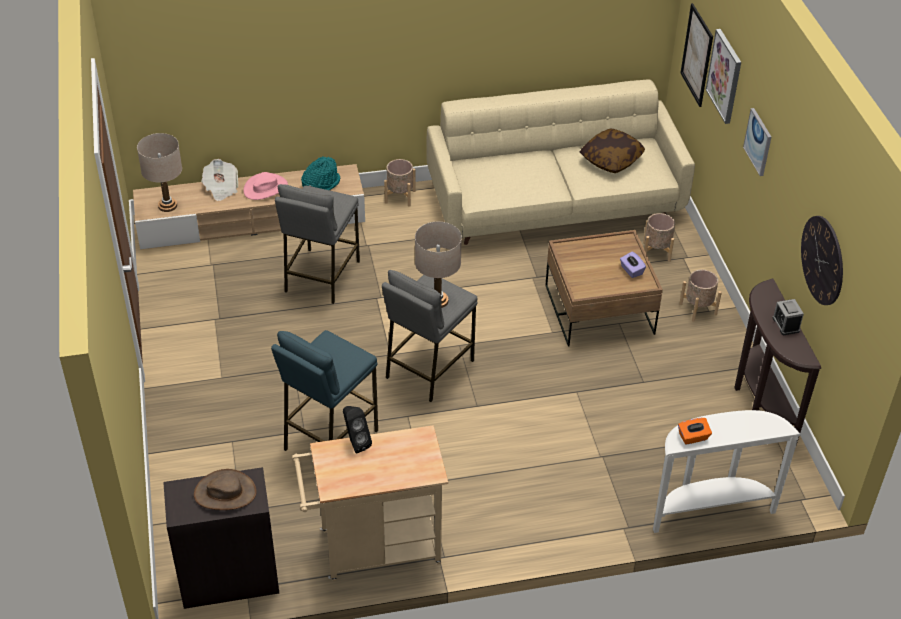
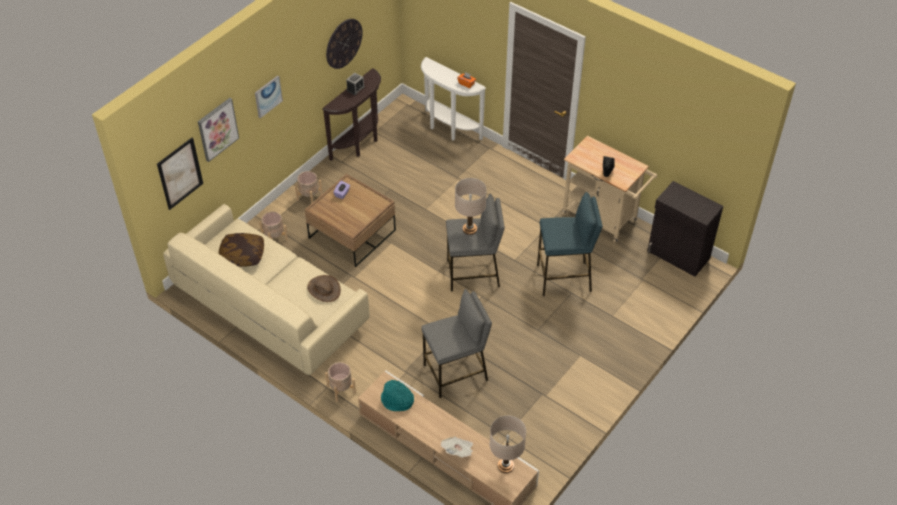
camera: 130 degrees left, 5 degrees up
brown hat [194,469,256,510] -> brown hat moved to [307,275,341,302]
pink hat [243,172,288,200] -> none

